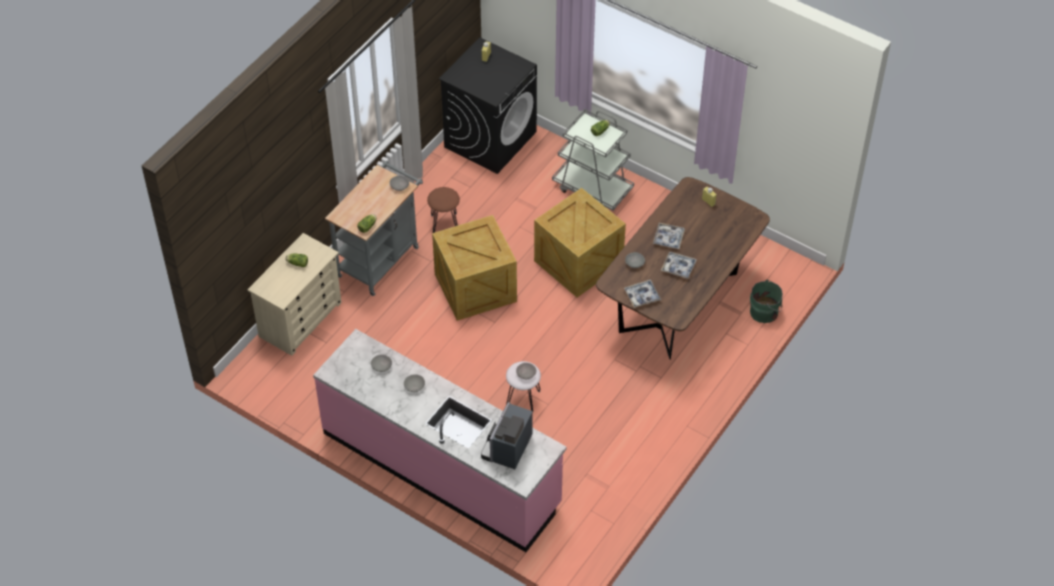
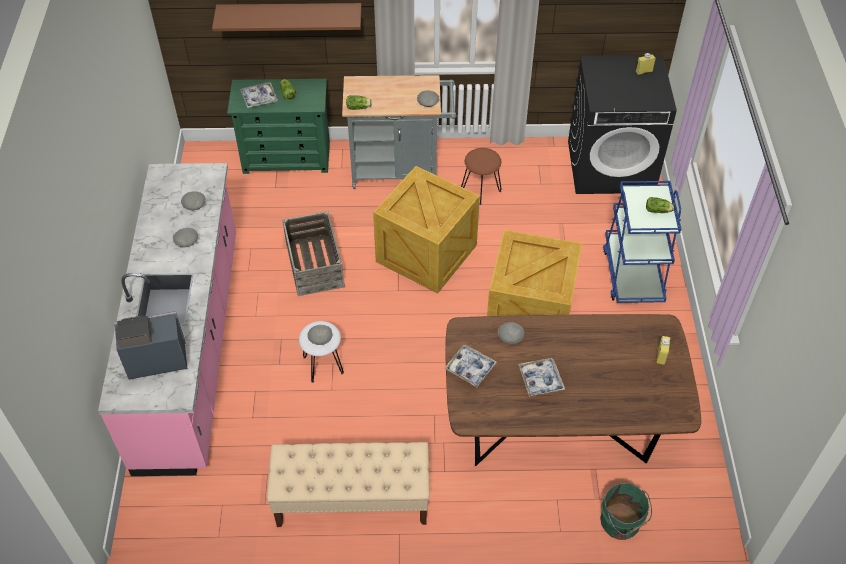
camera: 55 degrees right, 0 degrees up
beige dresser [247,233,342,356] -> green dresser [227,79,330,174]
grey cart [552,109,634,210] -> blue cart [603,181,681,303]
tray [653,223,685,249] -> tray moved to [240,82,278,108]
none -> brown shelf [212,3,361,31]
none -> beige bench [267,442,430,527]
none -> crate [283,211,345,296]

